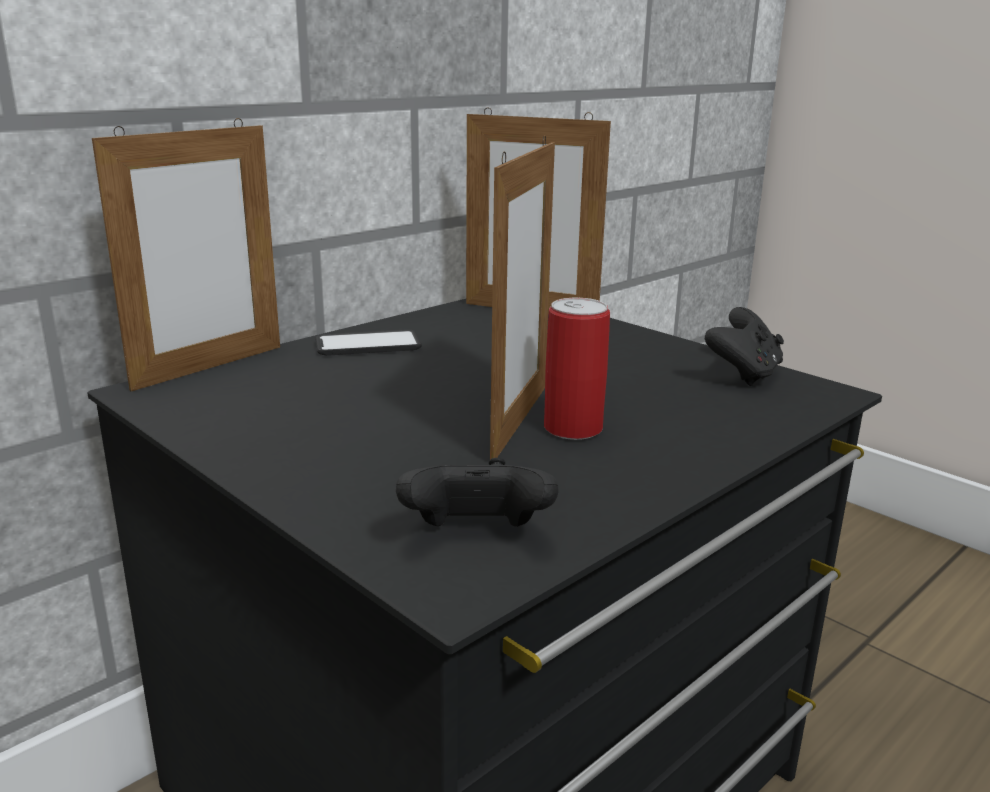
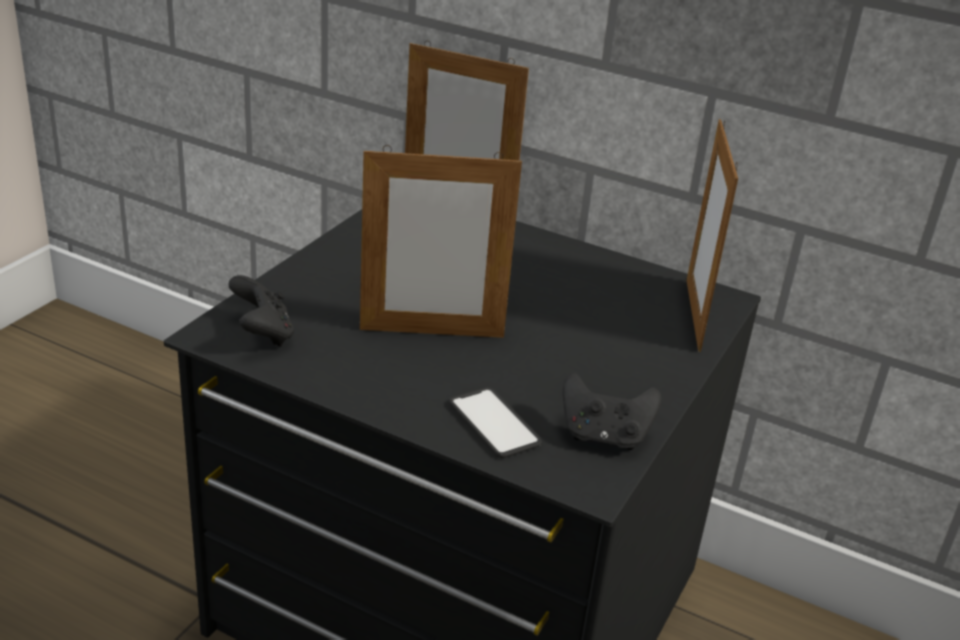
camera: 70 degrees right, 10 degrees up
phone [315,329,422,356] -> phone moved to [449,387,542,458]
can [544,298,610,440] -> none

